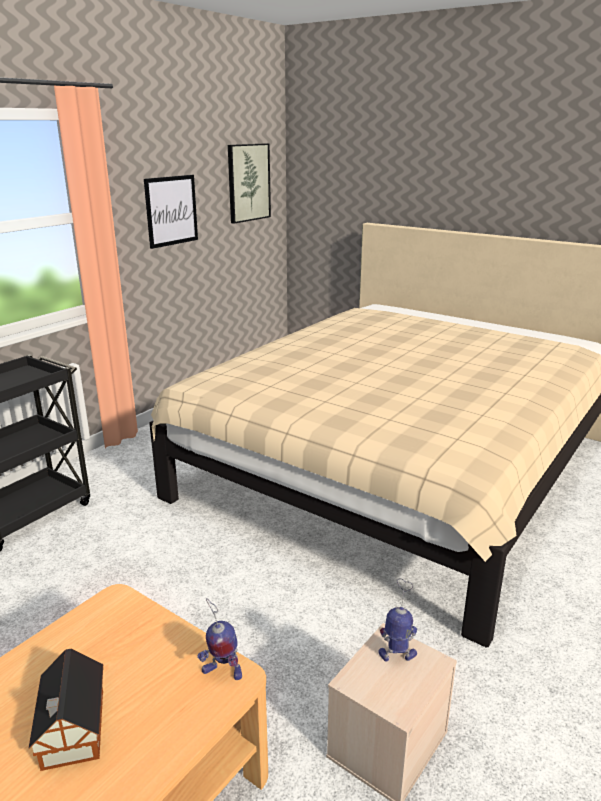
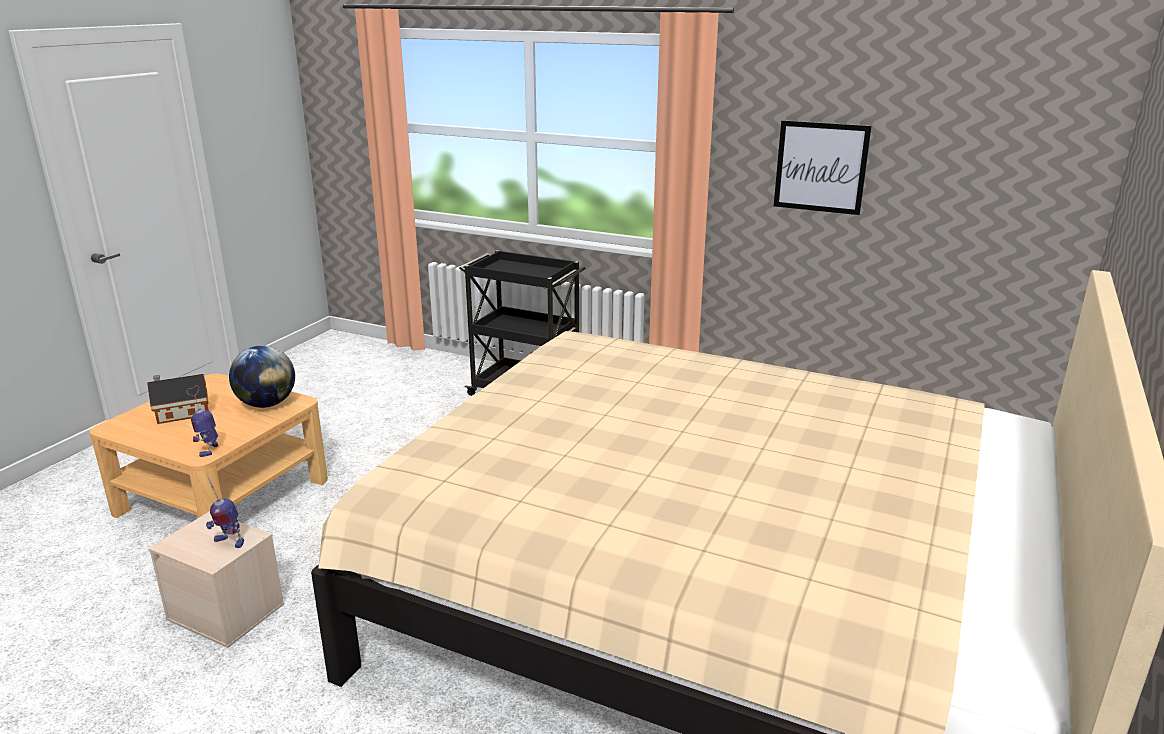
camera: 80 degrees right, 0 degrees up
picture [228,143,271,224] -> none
toy robot [378,578,417,662] -> toy robot turned 120 degrees clockwise [206,476,244,548]
none -> globe [229,345,295,408]

